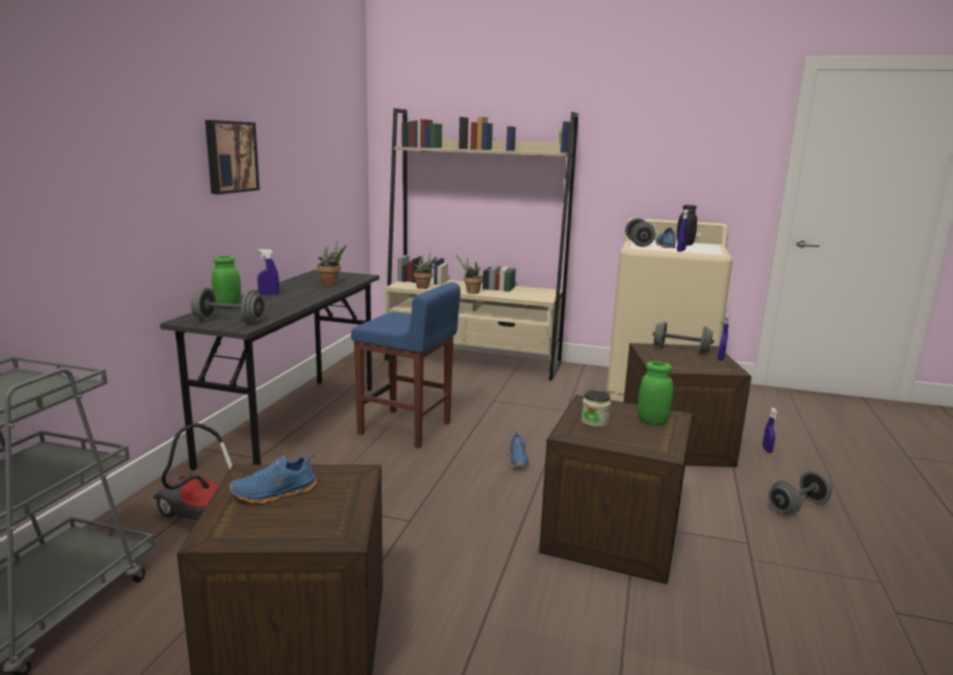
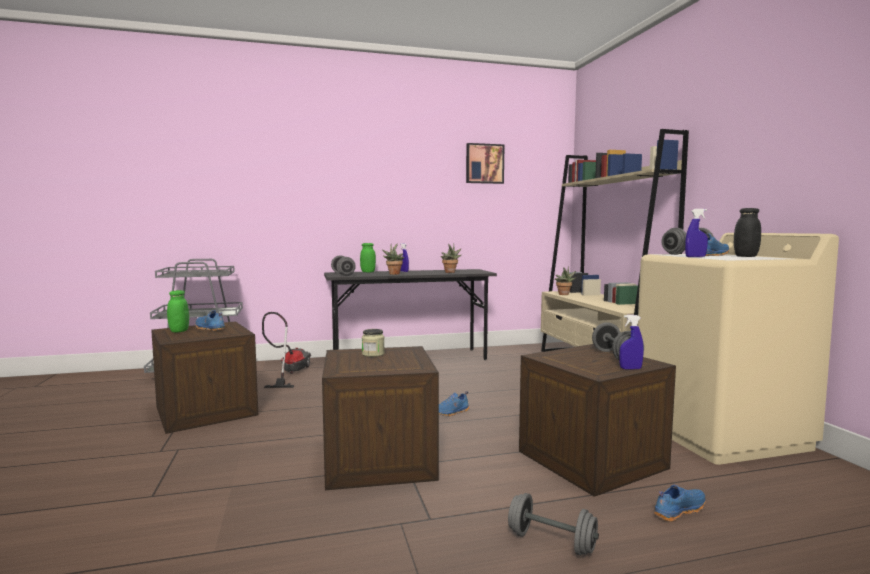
camera: 60 degrees right, 10 degrees down
picture [205,120,260,194] -> picture moved to [466,143,505,184]
blue stool [351,282,461,448] -> none
potted plant [456,255,483,294] -> potted plant moved to [382,243,404,275]
green jar [638,361,673,425] -> green jar moved to [167,290,189,332]
blue spray bottle [762,408,777,453] -> blue shoe [654,485,705,522]

